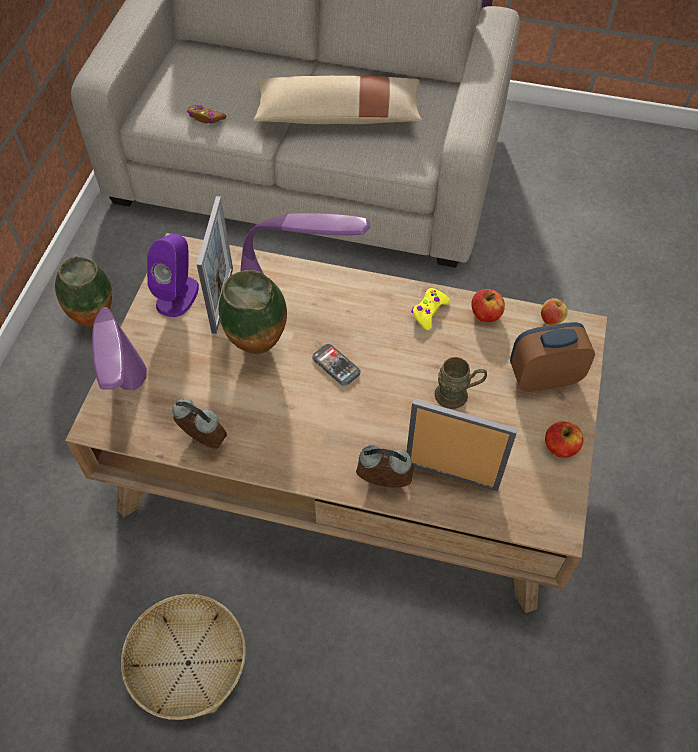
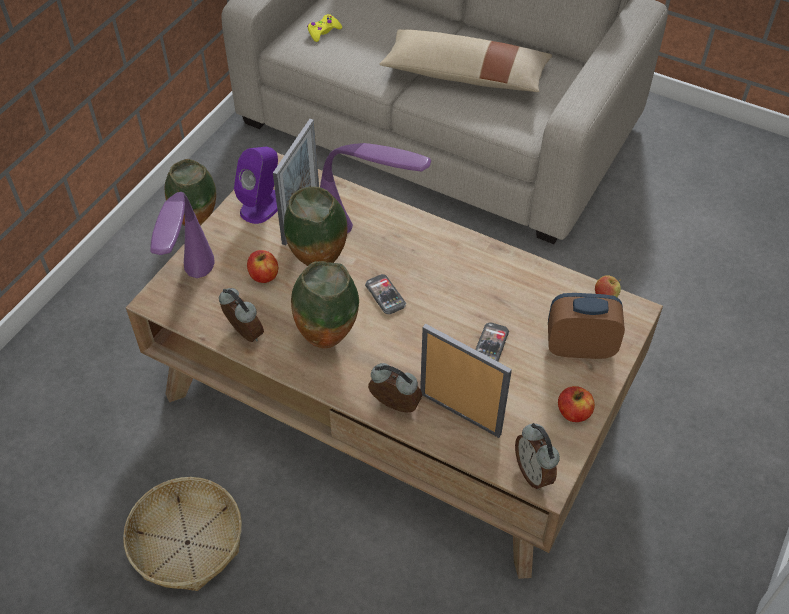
camera: 15 degrees right, 5 degrees down
brown game controller [187,104,226,124] -> none
yellow game controller [411,288,450,330] -> yellow game controller moved to [307,14,342,42]
brown mug [435,357,487,409] -> phone [475,322,509,362]
apple [471,289,505,322] -> apple moved to [247,250,278,283]
none -> vase [291,261,359,349]
none -> alarm clock [515,423,560,490]

